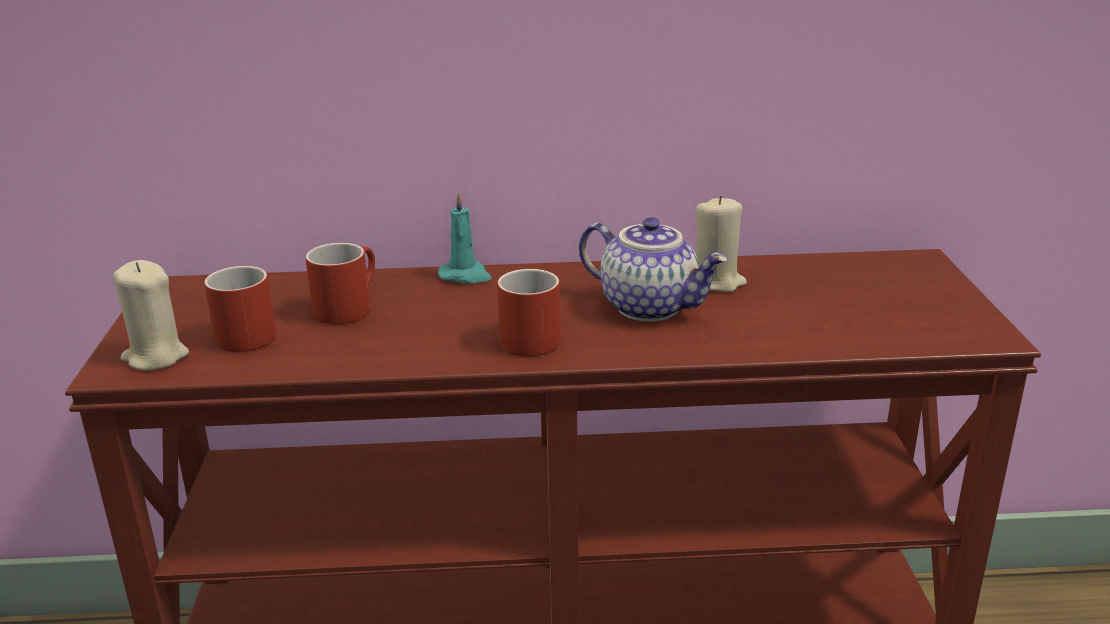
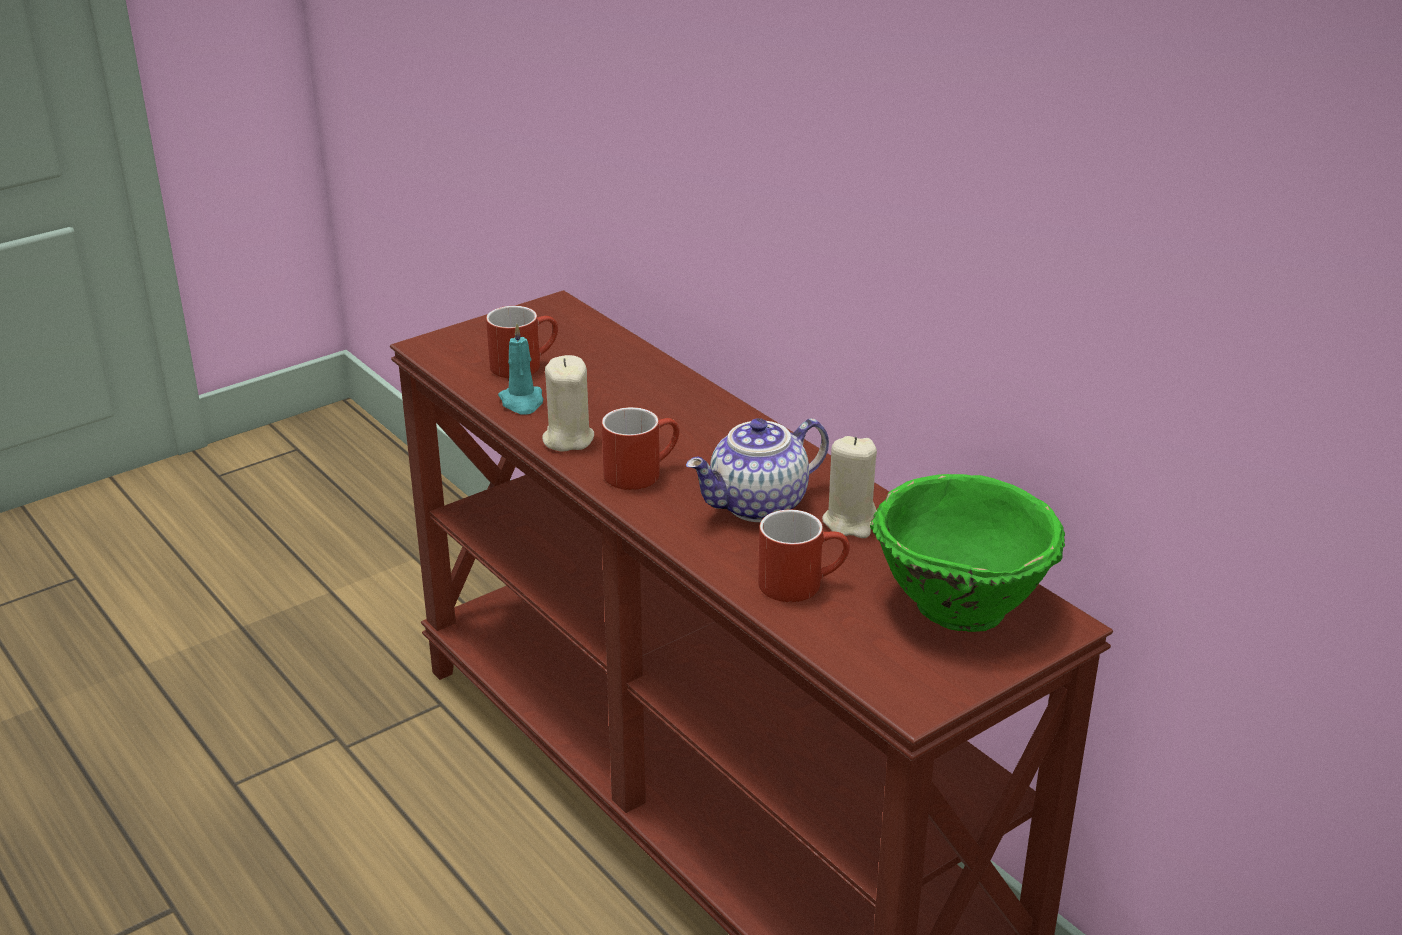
camera: 55 degrees right, 5 degrees up
beige candle [113,260,189,370] -> beige candle moved to [542,355,594,452]
red mug [305,243,375,325] -> red mug moved to [758,510,850,602]
turquoise candle [438,192,492,283] -> turquoise candle moved to [498,323,543,415]
teapot [579,217,728,322] -> teapot turned 60 degrees clockwise [686,418,829,522]
none -> green bowl [870,474,1065,632]

